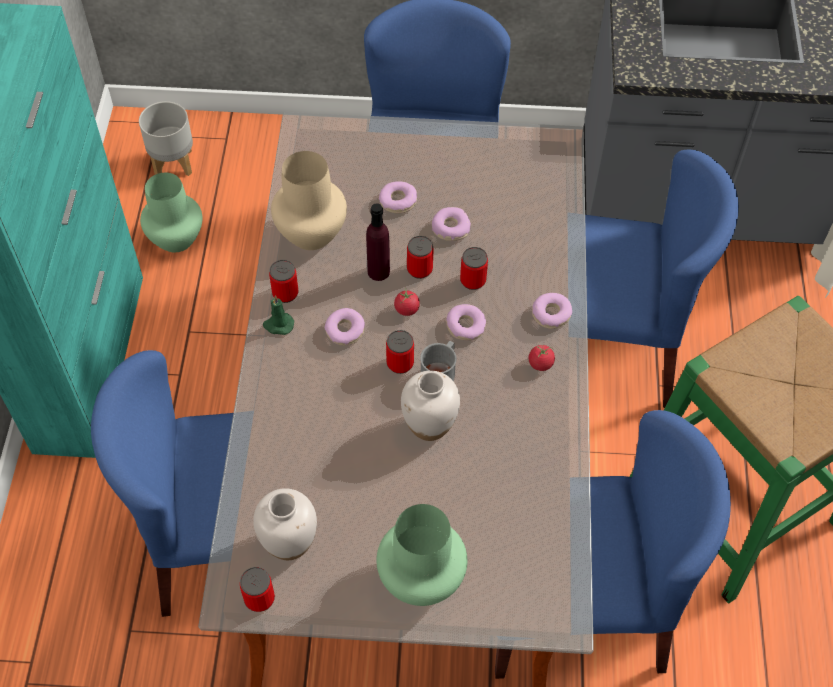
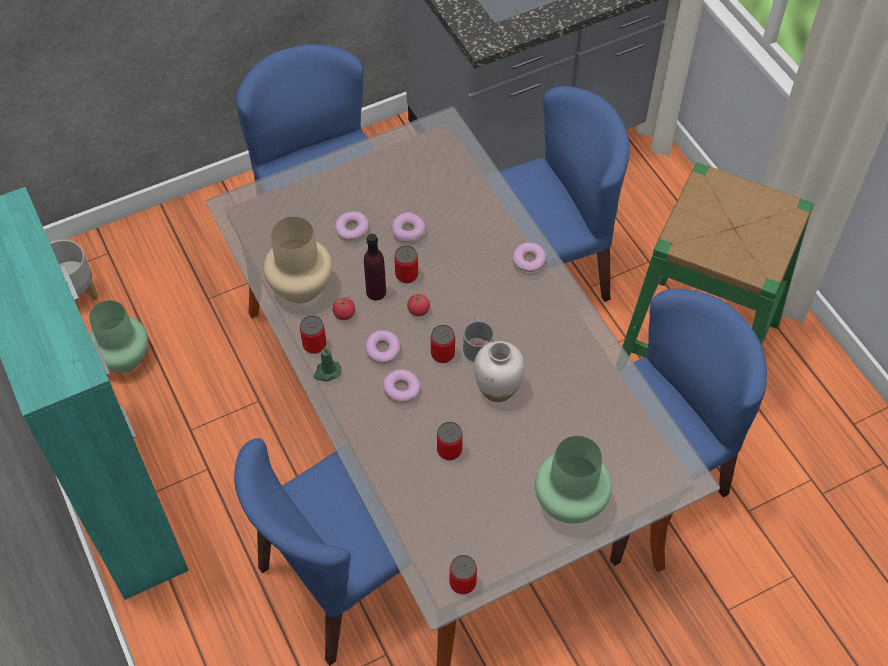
camera: 30 degrees left, 0 degrees up
white vase [253,488,317,560] -> none
donut [447,304,486,341] -> donut moved to [383,369,420,403]
can [460,247,488,290] -> can moved to [437,422,463,460]
tomato [529,345,555,371] -> tomato moved to [333,297,355,320]

